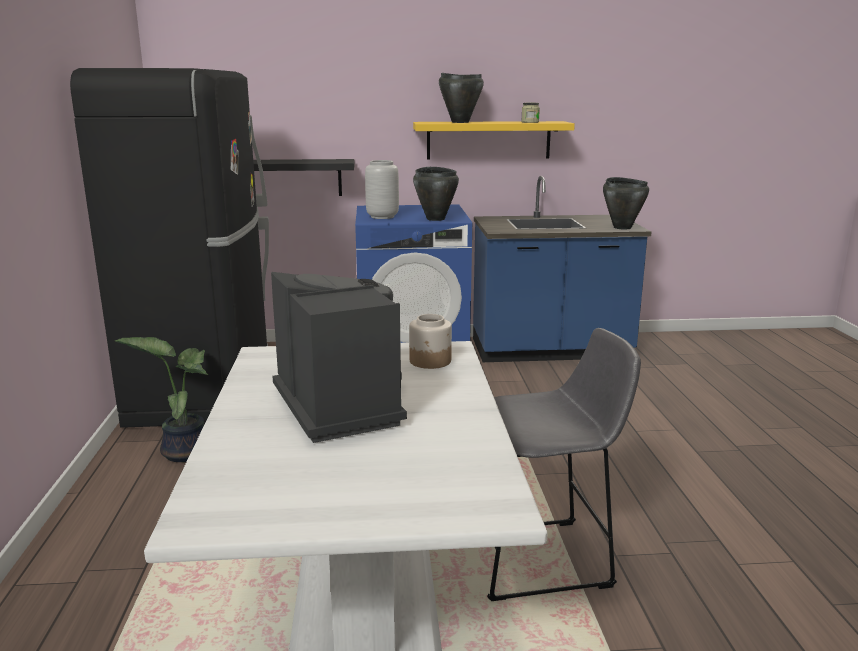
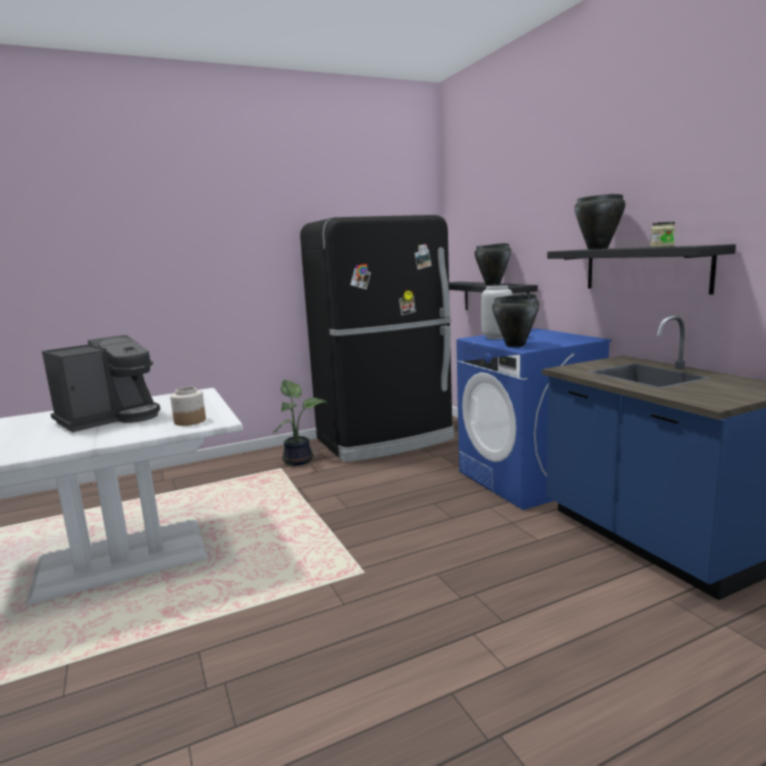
camera: 70 degrees right, 5 degrees down
yellow shelf [413,121,575,159] -> black shelf [547,244,736,294]
grey stool [487,328,641,601] -> none
black cooking pot [603,177,649,229] -> black cooking pot moved to [475,243,511,285]

